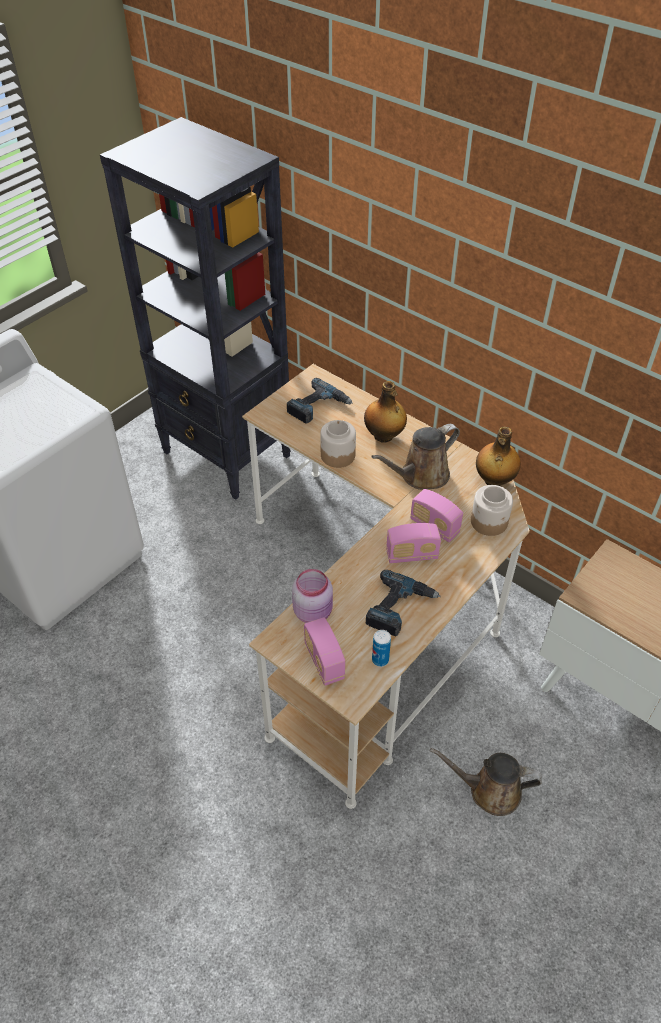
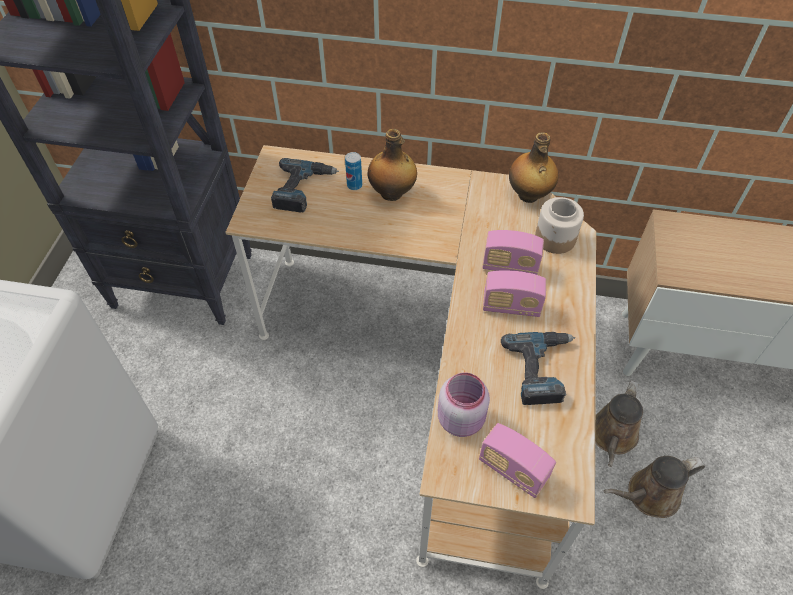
camera: 30 degrees left, 5 degrees up
jar [320,420,356,468] -> none
brown watering can [371,424,460,490] -> brown watering can moved to [595,380,643,467]
can [372,630,391,667] -> can moved to [345,152,362,190]
radio [386,523,441,564] -> radio turned 45 degrees clockwise [483,270,546,317]

